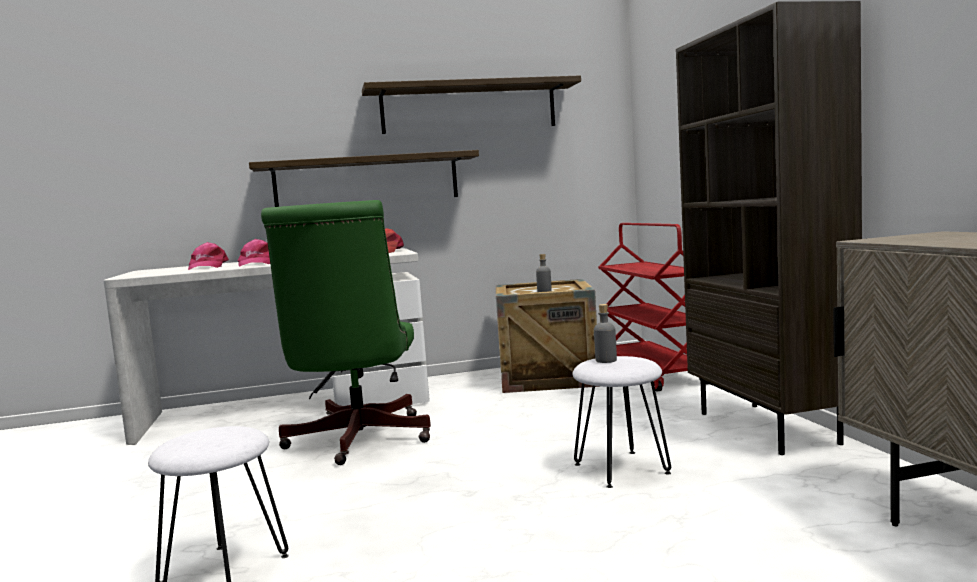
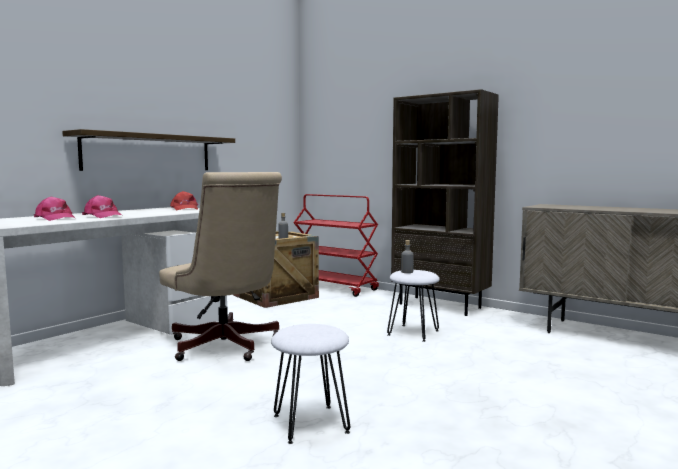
camera: 40 degrees left, 0 degrees up
green office chair [261,200,431,465] -> beige office chair [159,172,282,361]
shelf [362,75,581,134] -> none

